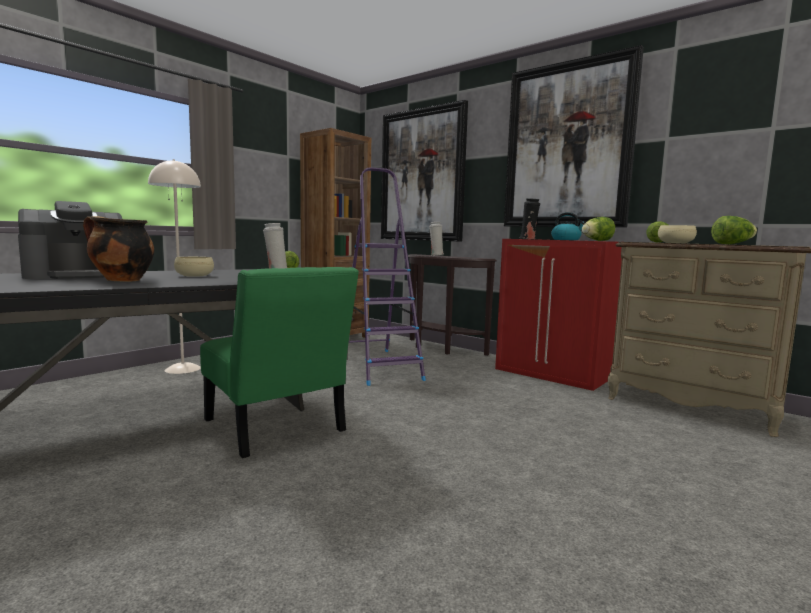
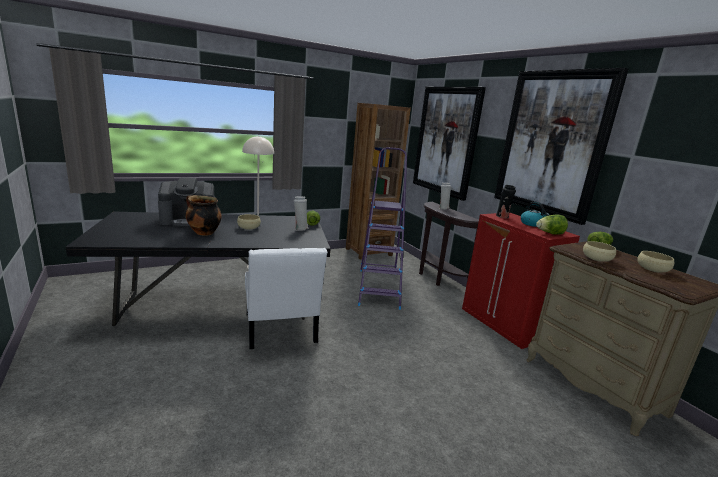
camera: 20 degrees right, 10 degrees up
green chair [200,267,359,458] -> white chair [245,248,327,349]
lettuce [711,216,757,244] -> beige bowl [637,251,674,273]

